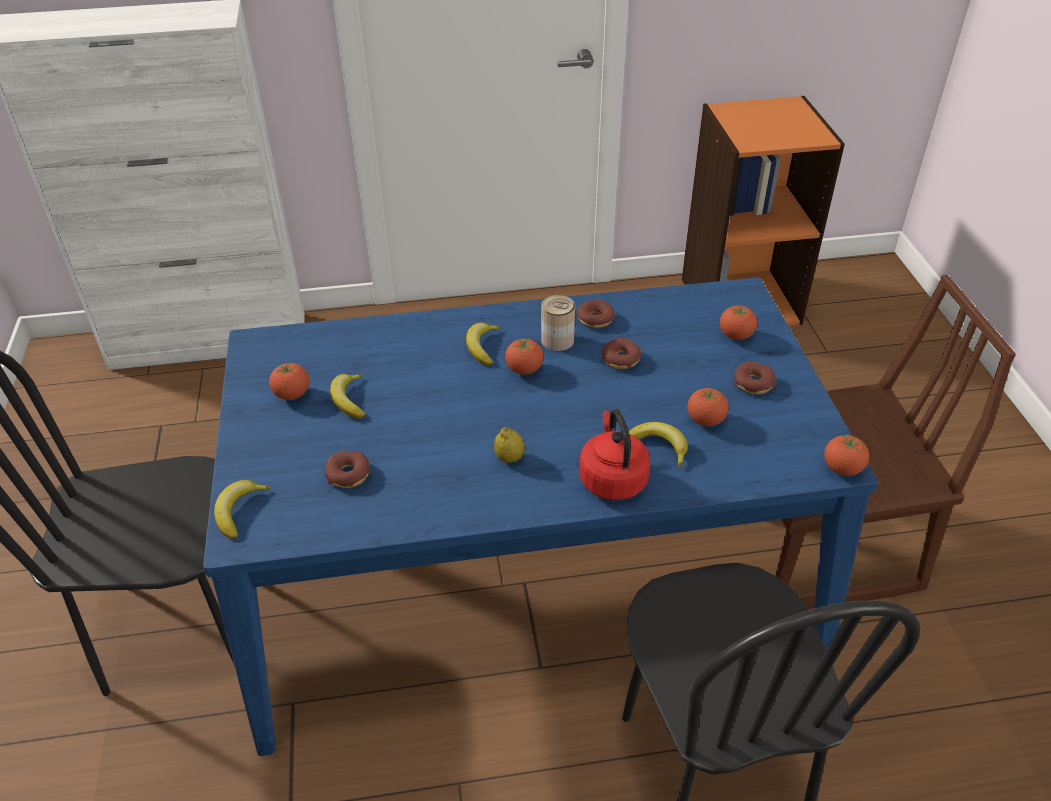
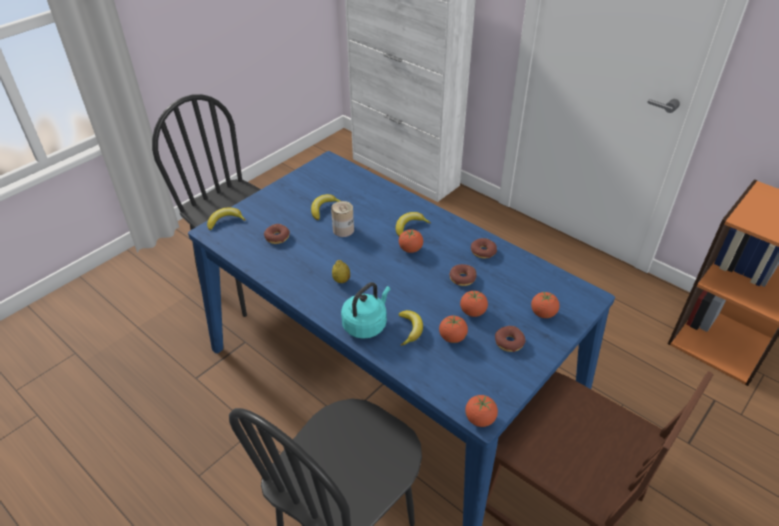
camera: 50 degrees right, 0 degrees up
tomato [269,362,309,400] -> tomato moved to [460,291,488,317]
can [541,295,575,351] -> can moved to [331,201,354,237]
red kettle [579,409,651,500] -> turquoise kettle [341,282,391,339]

